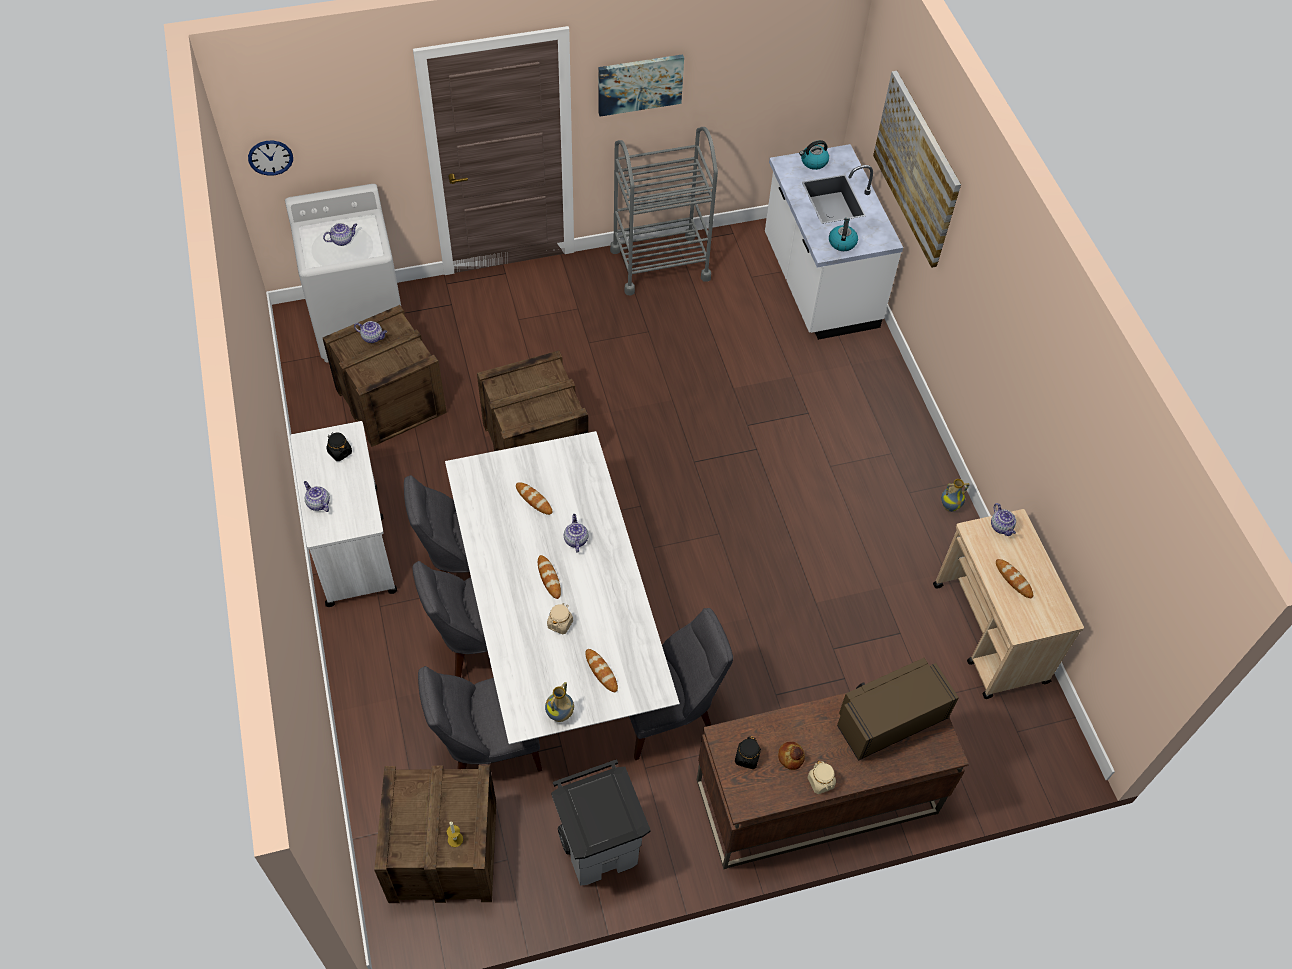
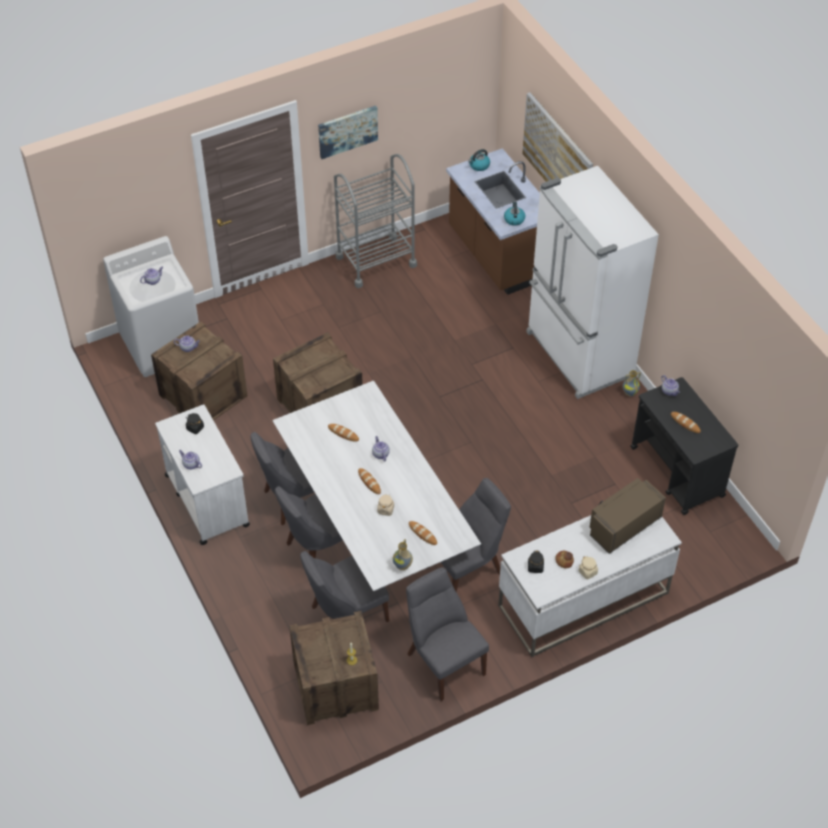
camera: 10 degrees left, 5 degrees down
wall clock [248,141,293,176] -> none
grey trash can [551,759,651,886] -> grey chair [406,567,489,701]
brown desk [697,693,969,869] -> white desk [498,515,682,657]
white counter [765,144,903,340] -> brown counter [446,148,540,295]
beige cart [933,509,1084,699] -> black cart [630,377,738,515]
none -> white fridge [526,166,659,399]

